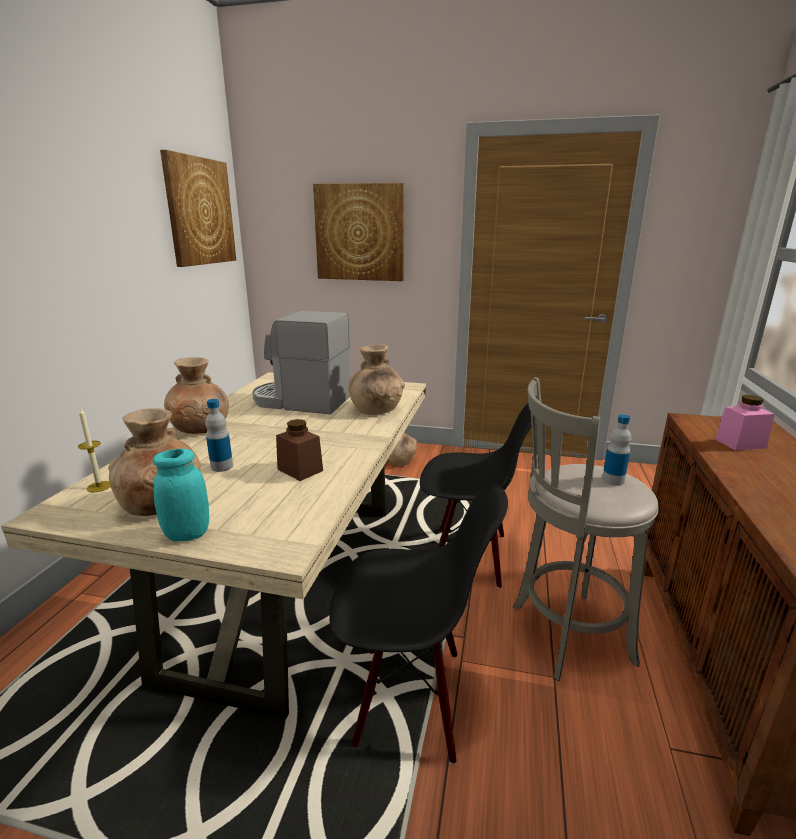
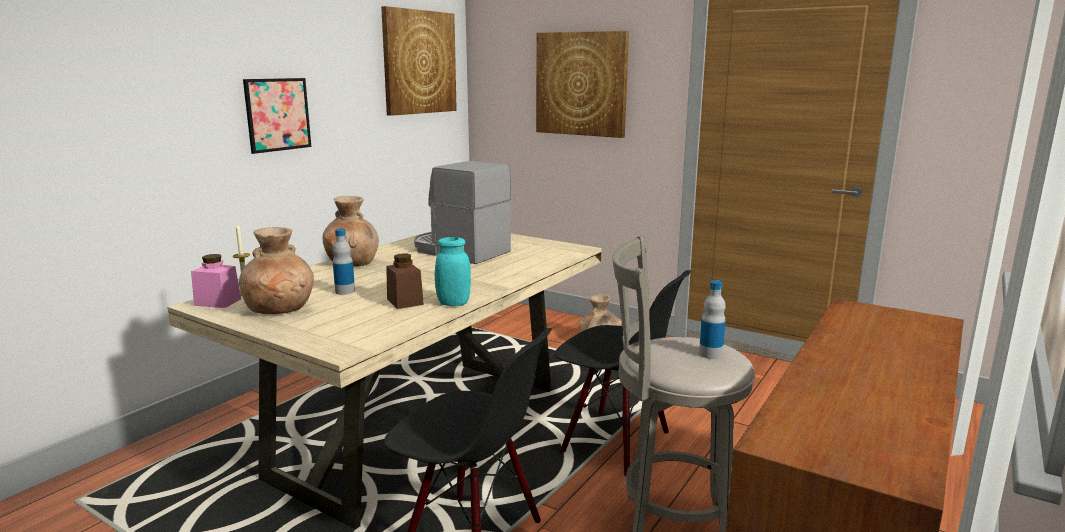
camera: 20 degrees right, 5 degrees down
turquoise jar [153,449,209,541] -> turquoise jar moved to [435,237,471,306]
brown vase [349,344,405,415] -> none
pink jar [715,395,775,451] -> pink jar moved to [191,254,241,308]
none -> picture [243,78,311,154]

